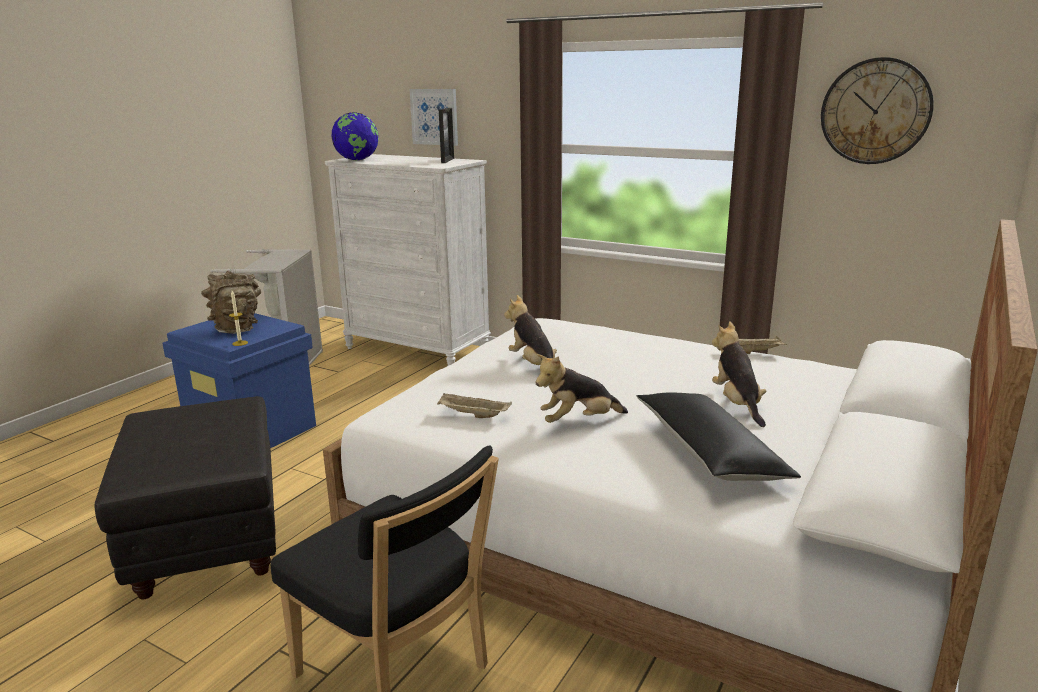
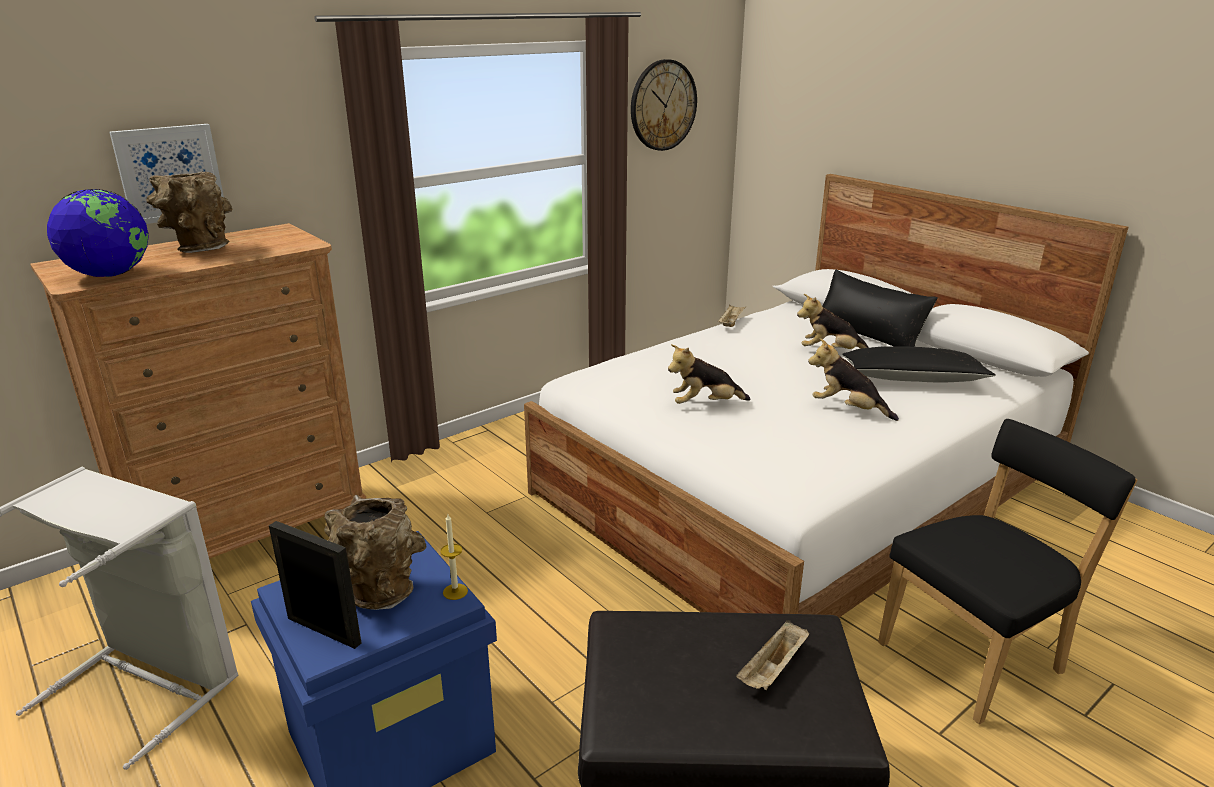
camera: 70 degrees left, 5 degrees up
white dresser [325,154,491,366] -> brown dresser [30,223,366,558]
beige tray [437,393,512,418] -> beige tray moved to [736,620,809,690]
picture frame [439,108,454,163] -> picture frame moved to [269,521,361,649]
plush toy [535,354,628,423] -> plush toy turned 120 degrees clockwise [808,338,899,421]
none -> brown vase [146,172,233,253]
none -> black pillow [822,270,938,347]

